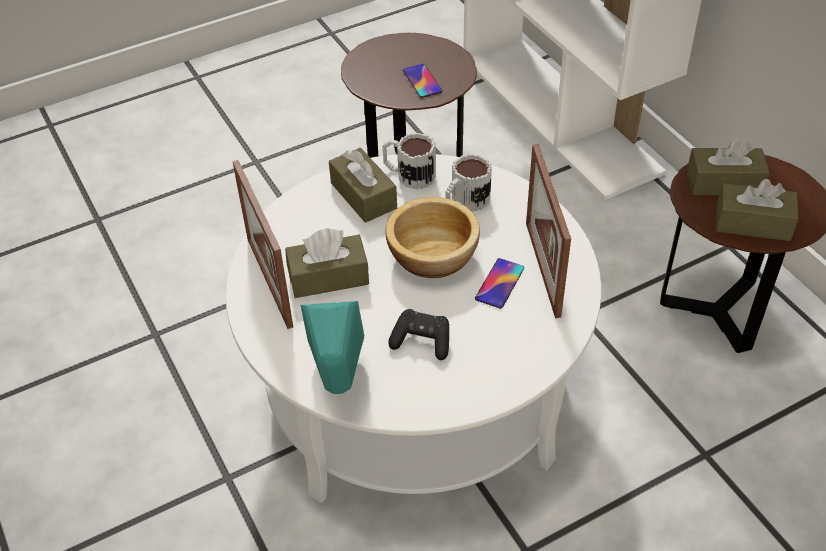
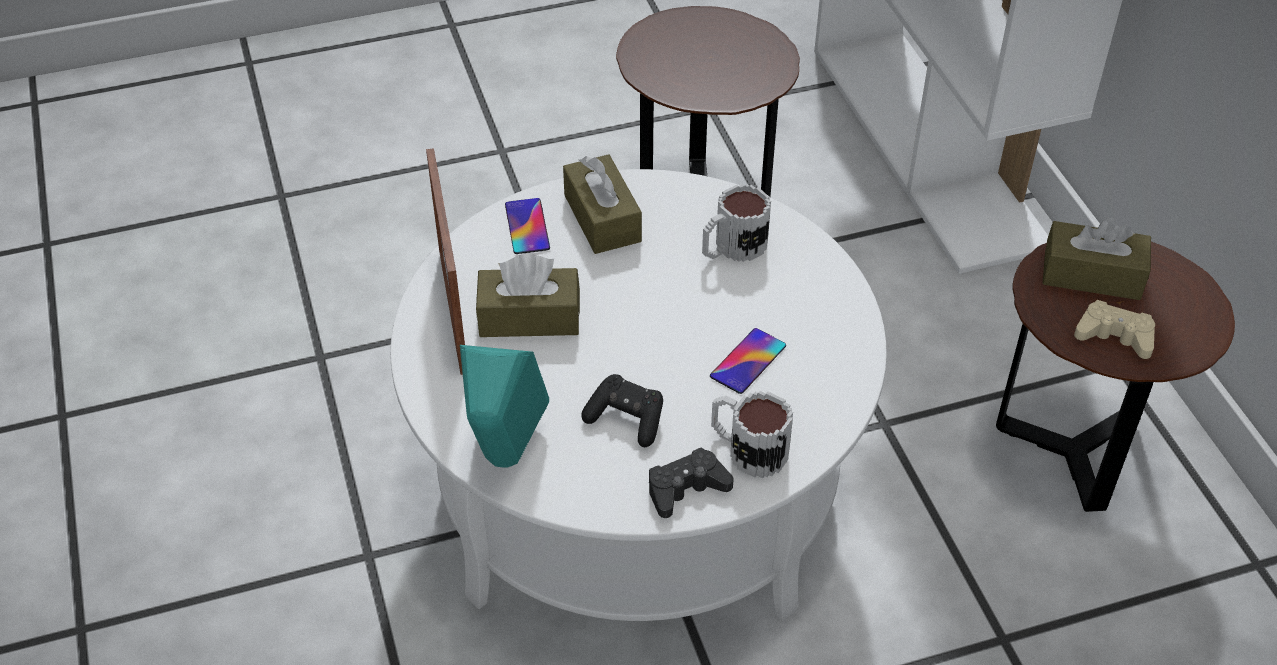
camera: 10 degrees right, 0 degrees up
mug [383,133,436,190] -> mug moved to [711,391,793,478]
bowl [385,197,480,278] -> none
phone [403,64,443,98] -> phone moved to [505,198,550,254]
picture frame [526,144,571,318] -> none
brown tissue box [716,179,799,241] -> beige game controller [1074,300,1155,359]
none -> black game controller [649,447,734,518]

